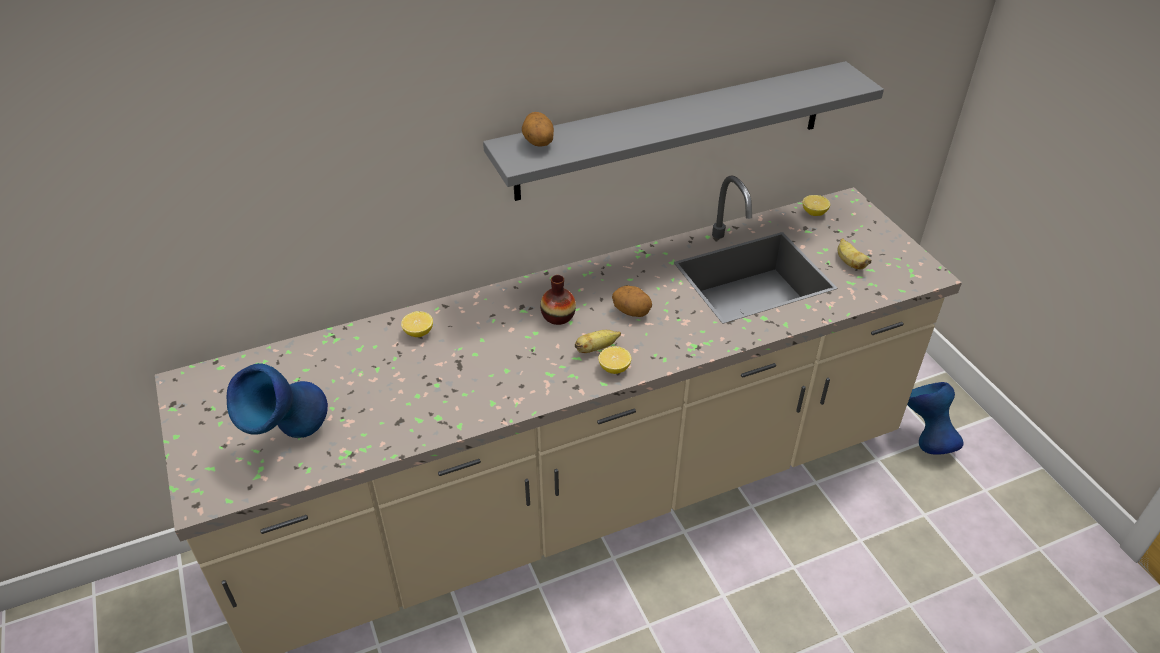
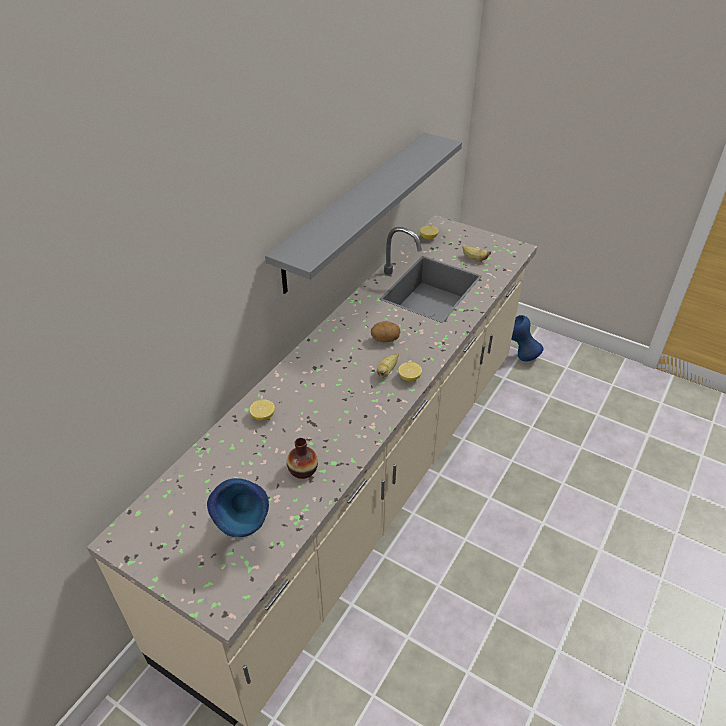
camera: 35 degrees left, 0 degrees up
potato [522,112,554,147] -> none
vase [540,275,576,325] -> vase moved to [287,438,318,479]

